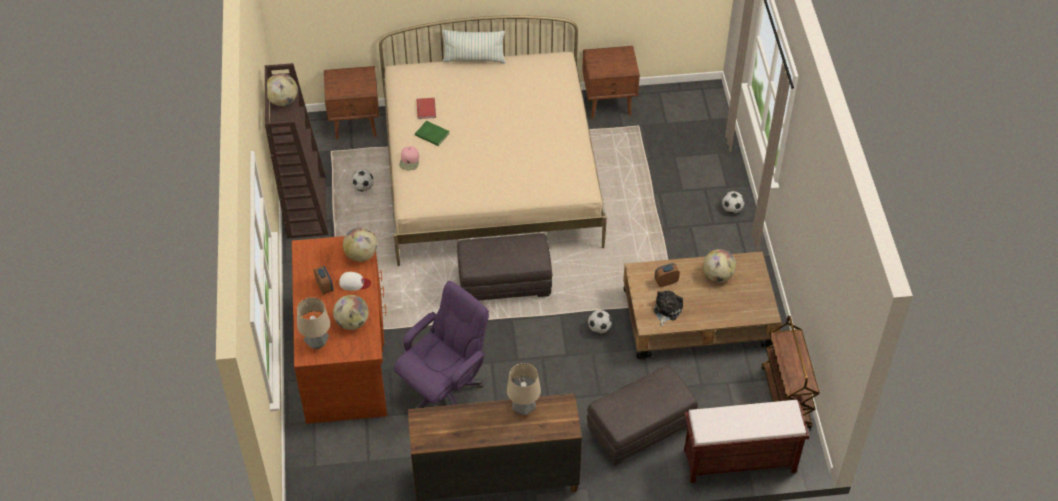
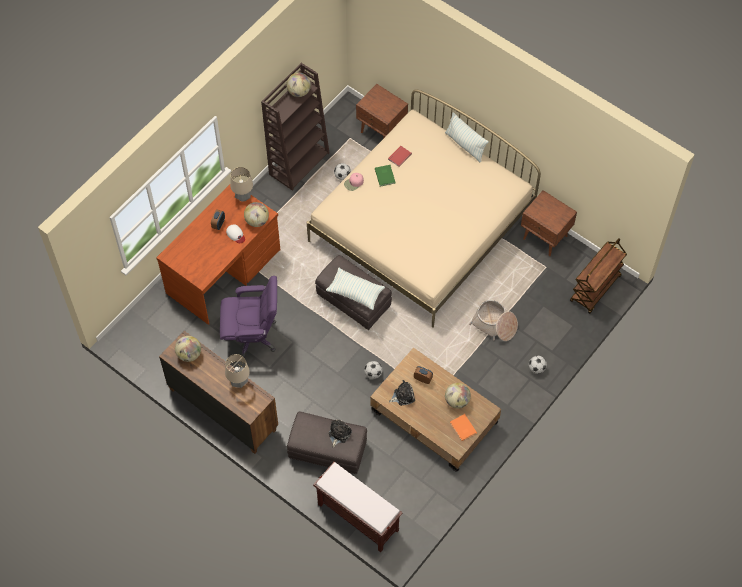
camera: 45 degrees right, 10 degrees up
table lamp [297,297,330,349] -> table lamp moved to [230,167,253,202]
globe [333,295,369,330] -> globe moved to [175,336,201,362]
brown cart [761,316,820,428] -> brown cart moved to [570,238,627,314]
none -> pillow [326,268,385,310]
none -> plush toy [329,420,352,448]
none -> orange book [450,414,477,441]
none -> basket [469,300,518,341]

